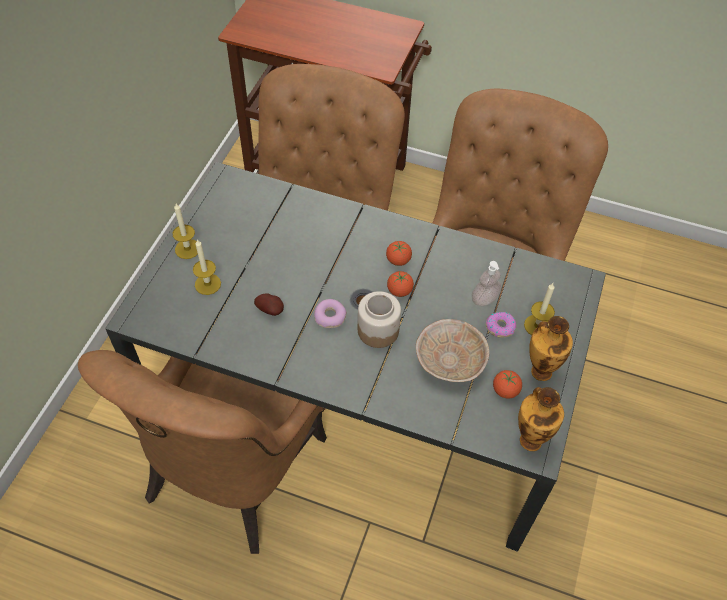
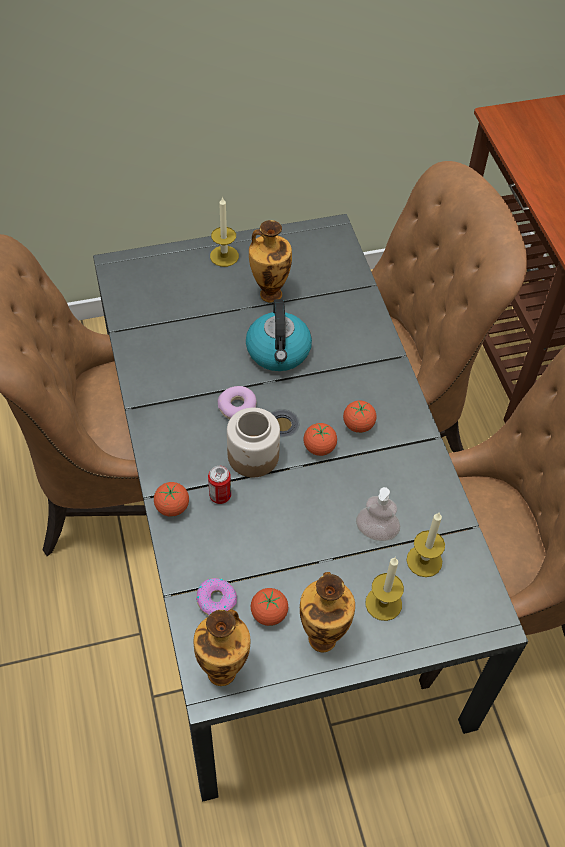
camera: 55 degrees right, 0 degrees up
candle [193,239,221,295] -> candle moved to [406,513,445,577]
potato [254,293,284,316] -> none
beige bowl [416,319,489,382] -> none
donut [486,312,516,338] -> donut moved to [196,578,237,616]
none -> tomato [154,482,189,517]
none -> can [208,466,231,504]
none -> kettle [246,299,312,371]
none -> vase [249,220,292,303]

